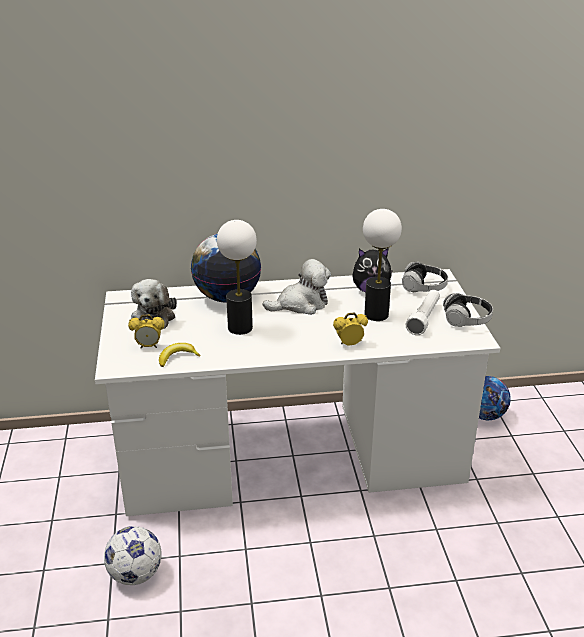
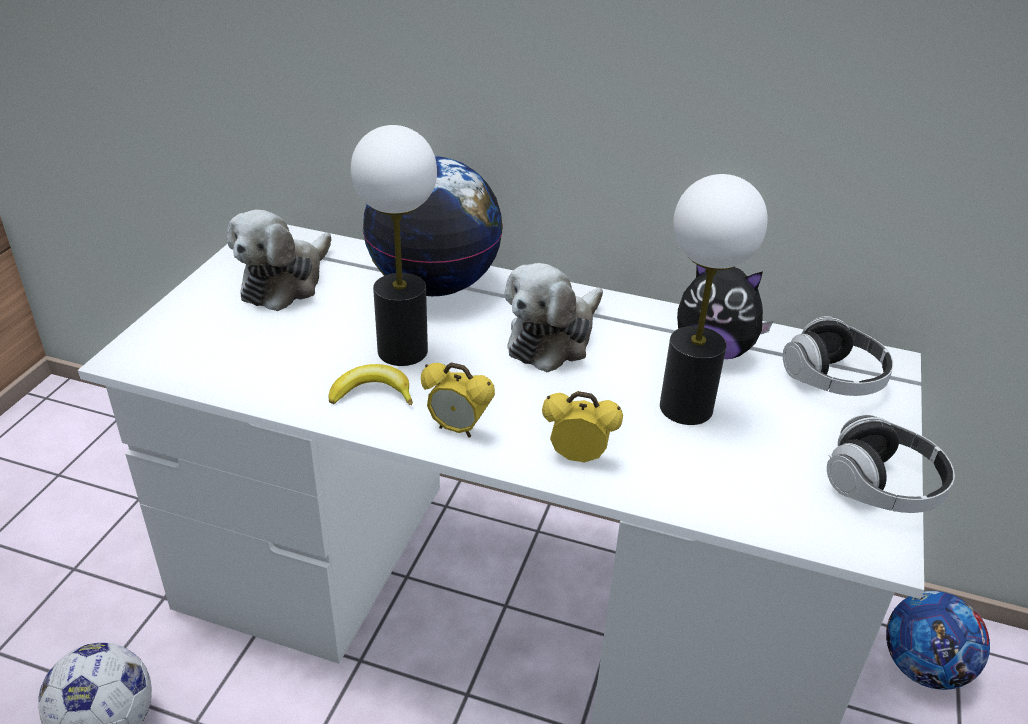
camera: 25 degrees right, 5 degrees up
alarm clock [128,314,165,348] -> alarm clock moved to [421,362,495,437]
banana [159,343,201,367] -> banana moved to [329,364,413,405]
plush toy [263,259,331,315] -> plush toy turned 120 degrees clockwise [505,263,603,372]
white flashlight [405,290,440,335] -> none

